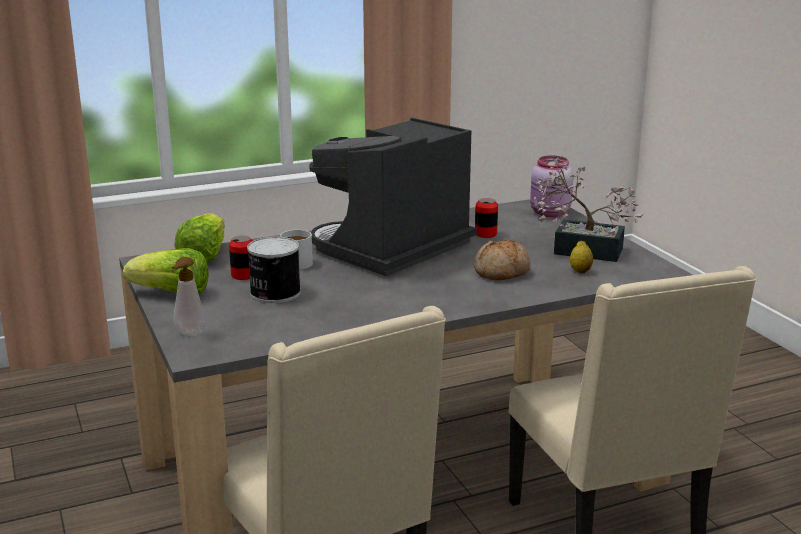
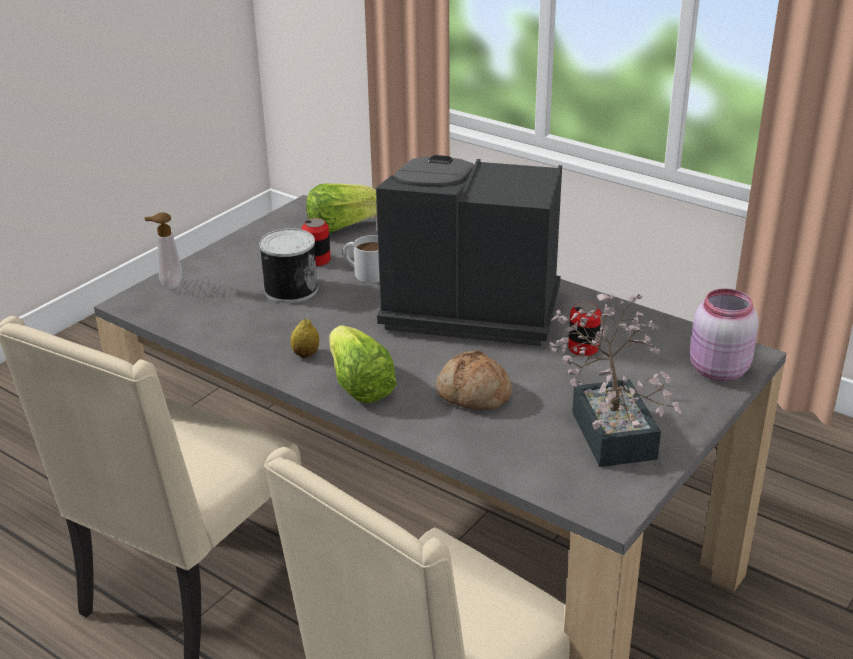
camera: 60 degrees right, 10 degrees up
lettuce [123,248,209,295] -> lettuce moved to [329,325,397,403]
lemon [570,241,593,273] -> lemon moved to [291,319,319,358]

